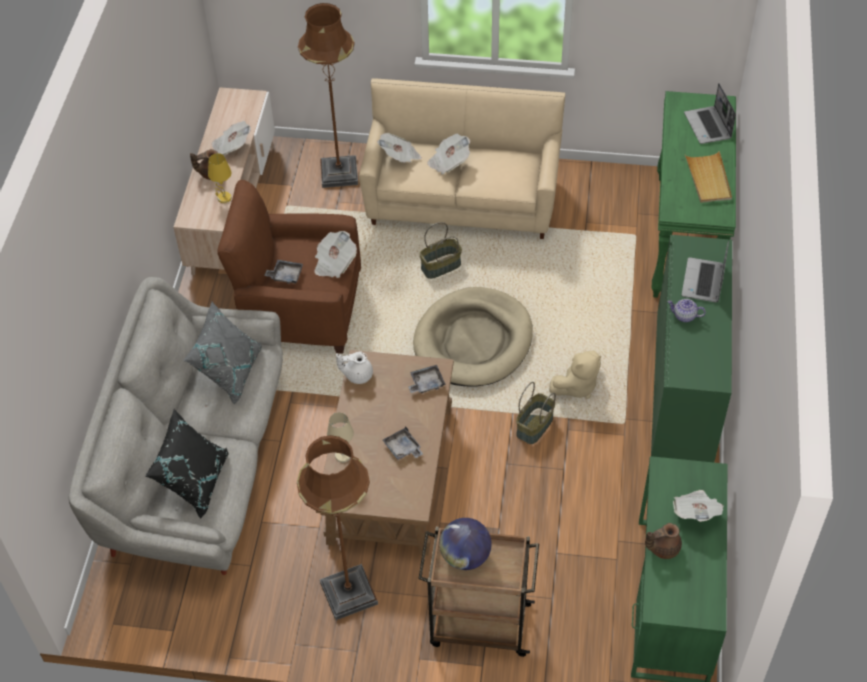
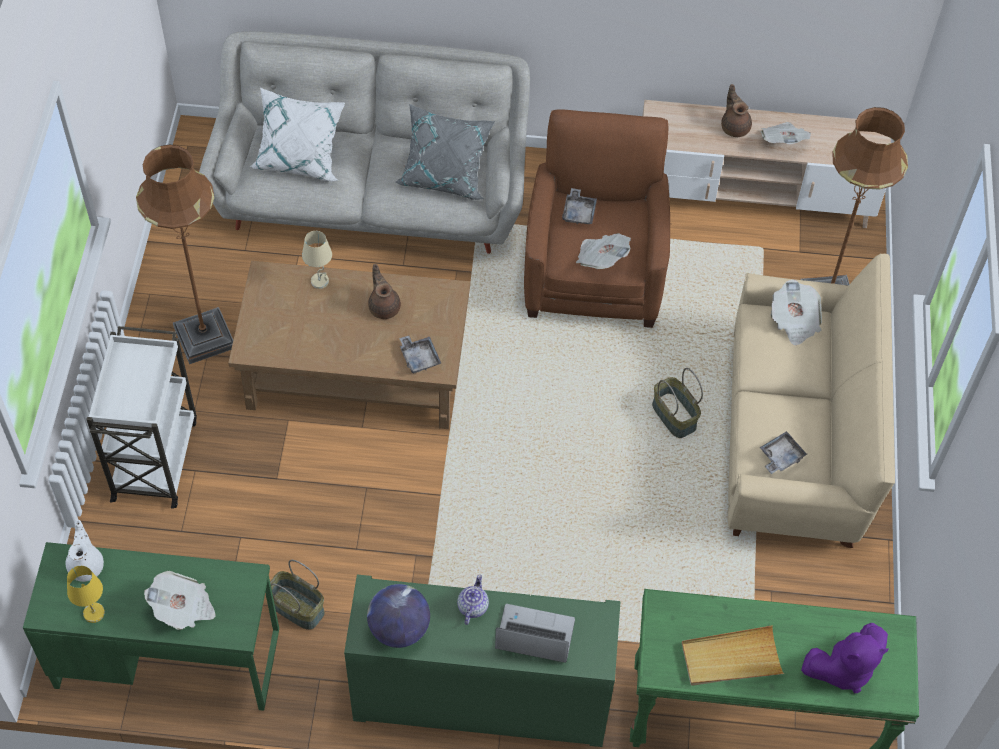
camera: 85 degrees right, 5 degrees up
black pillow [145,409,229,519] -> white pillow [250,88,345,181]
yellow table lamp [208,153,232,203] -> yellow table lamp moved to [67,566,105,623]
white teapot [336,351,373,384] -> white teapot moved to [66,519,104,582]
grey tray [383,426,423,460] -> grey tray moved to [760,431,807,474]
beige dog bed [413,287,533,387] -> none
brown cart [418,527,539,657] -> white cart [86,326,197,509]
newspaper [427,134,471,175] -> none
globe [440,518,492,570] -> globe moved to [367,584,430,648]
basket [516,382,556,444] -> basket moved to [270,560,325,630]
beige plush toy [549,351,601,399] -> none
brown teapot [645,523,682,559] -> brown teapot moved to [368,264,401,319]
laptop [684,83,736,144] -> purple plush toy [801,623,889,693]

